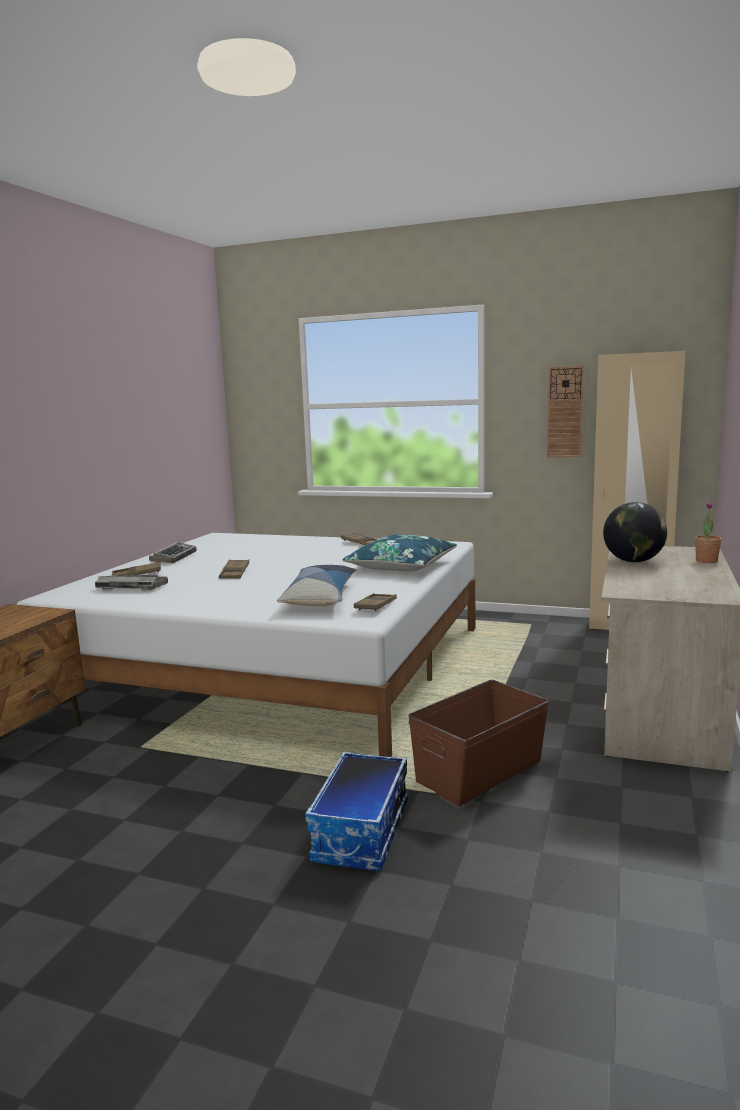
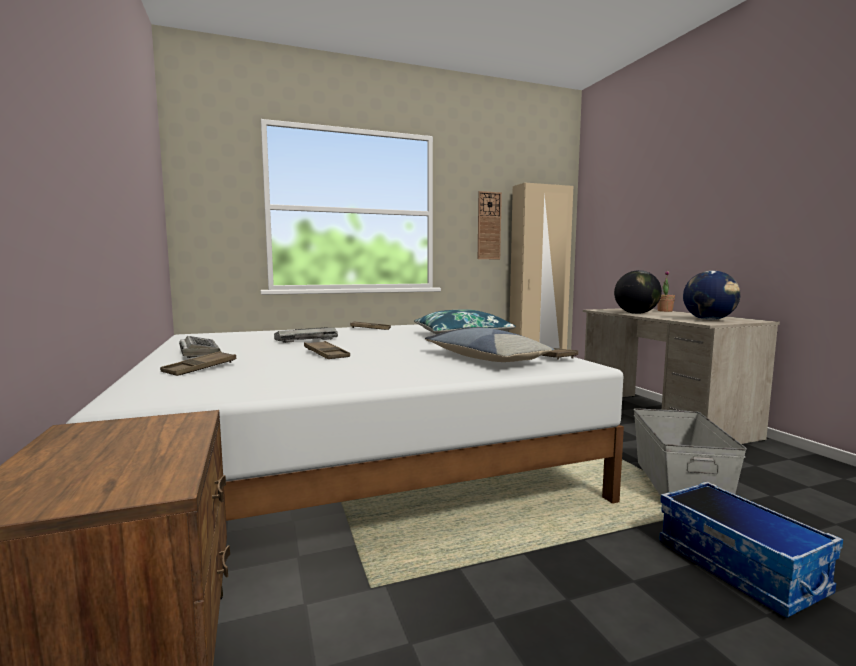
camera: 40 degrees left, 5 degrees down
keyboard [95,575,168,590] -> keyboard moved to [274,327,338,343]
brown storage box [408,680,549,806] -> grey storage box [633,408,747,496]
none -> globe [683,271,741,320]

